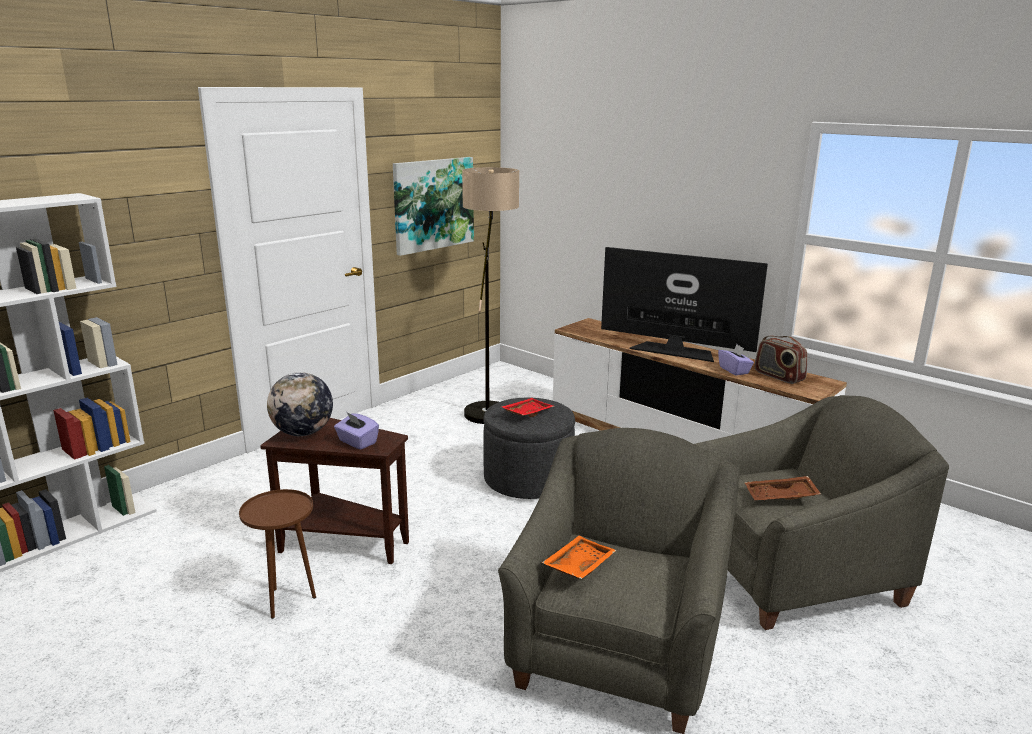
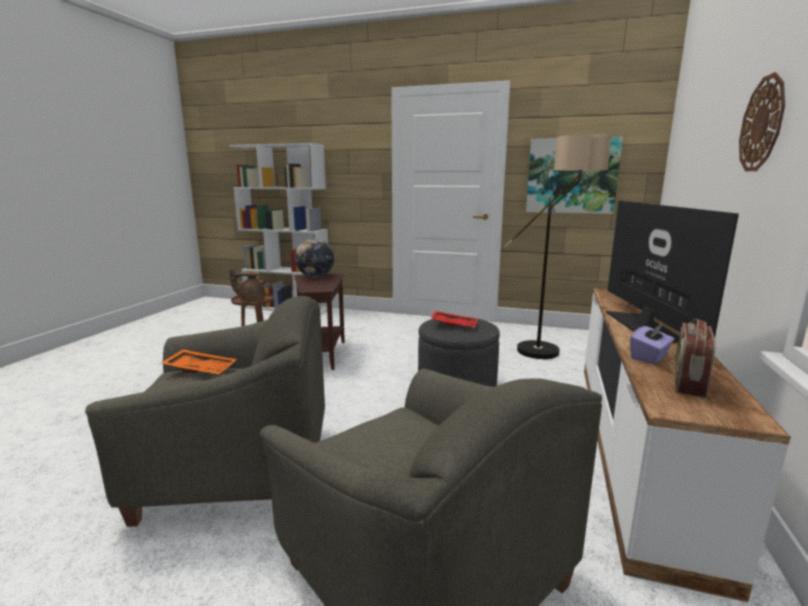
camera: 65 degrees right, 5 degrees down
purple tissue box [334,412,379,450] -> none
brown tray [744,476,821,501] -> none
none -> brown teapot [229,268,265,301]
none -> wall clock [739,72,785,171]

